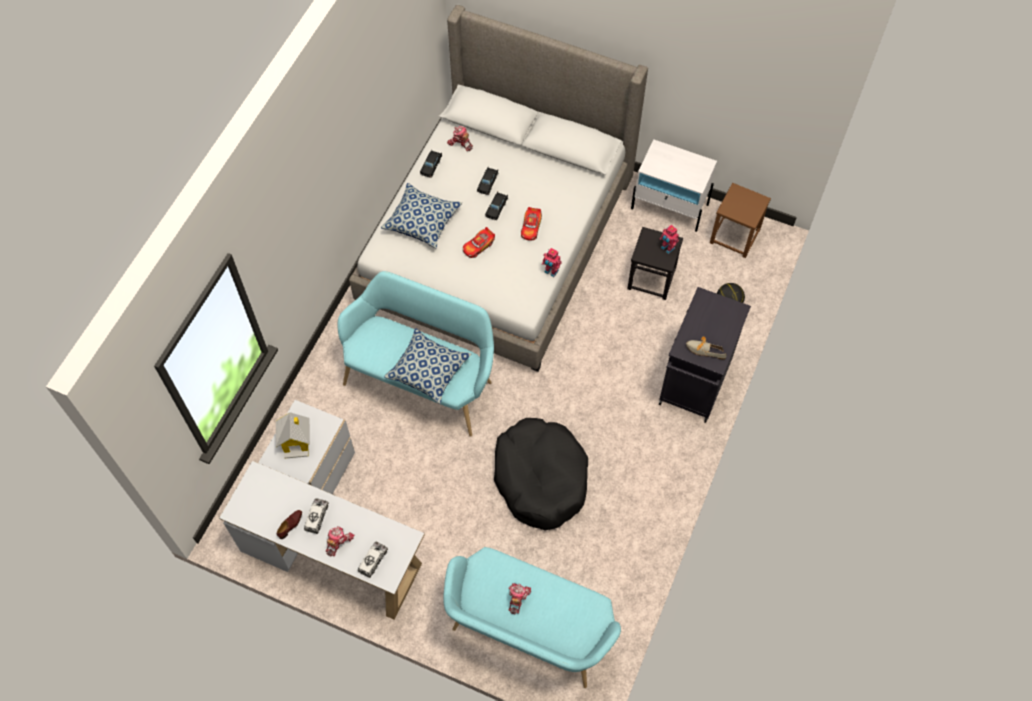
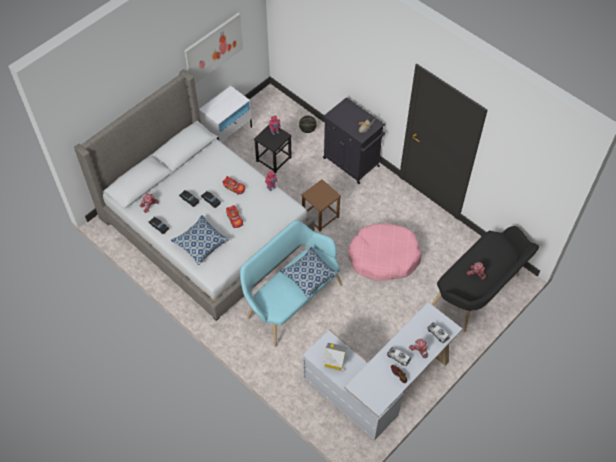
camera: 70 degrees left, 5 degrees down
turquoise bench [443,547,621,688] -> black bench [432,226,539,332]
black dog bed [494,418,588,530] -> pink dog bed [348,223,422,281]
brown stool [710,183,771,258] -> brown stool moved to [301,179,341,232]
none -> picture [184,13,243,84]

